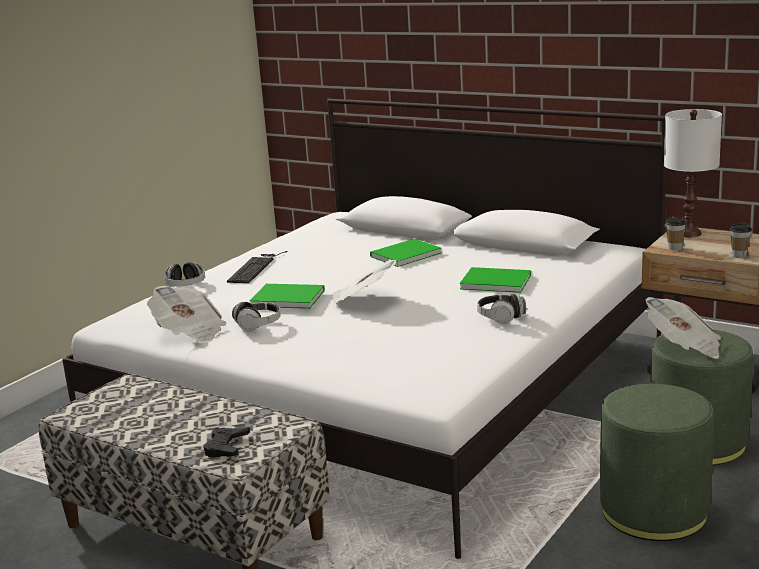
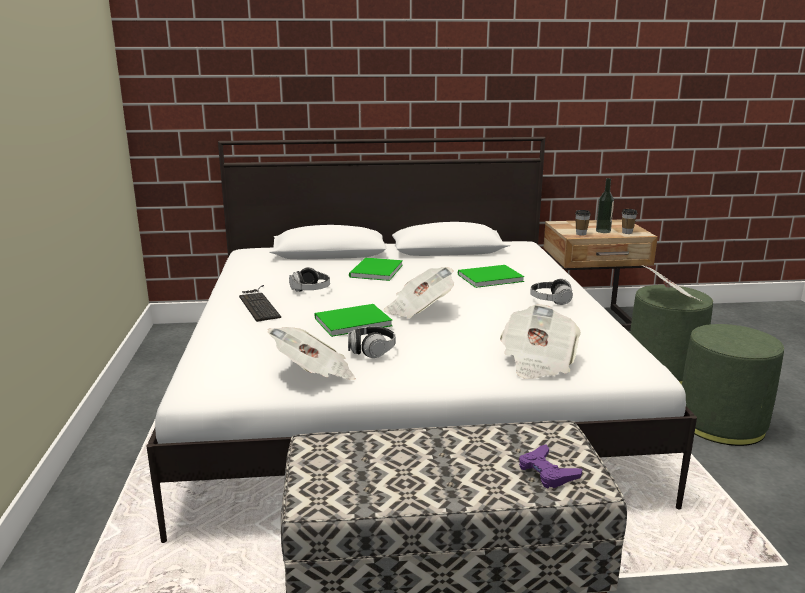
camera: 40 degrees left, 0 degrees up
headphones [164,262,205,286] -> headphones moved to [289,267,330,291]
black game controller [203,427,250,457] -> purple game controller [519,444,582,488]
white table lamp [664,109,722,237] -> none
none -> newspaper [500,304,581,379]
none -> bottle [596,178,614,233]

